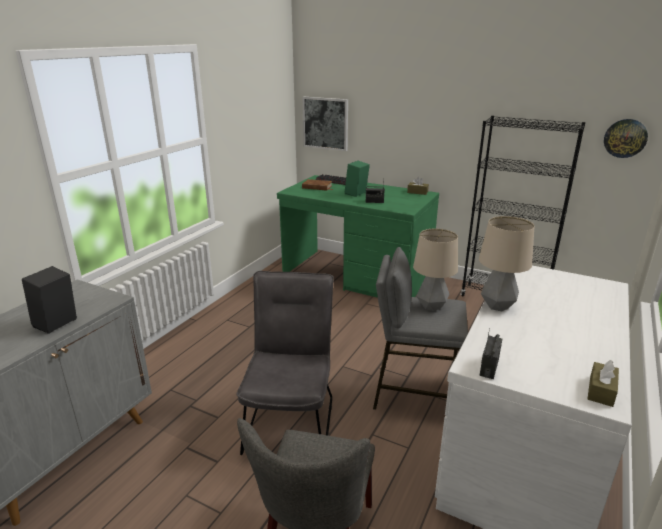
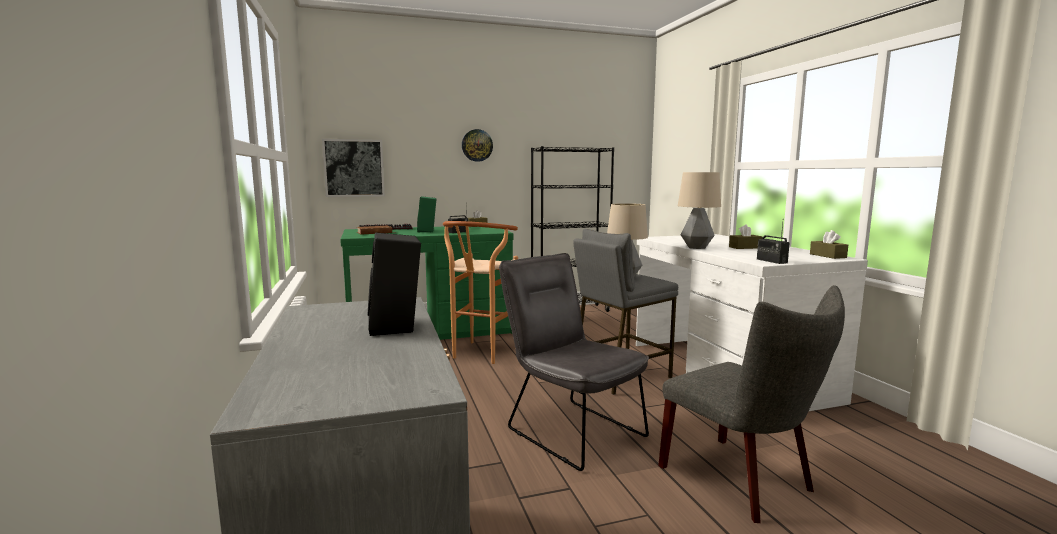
camera: 45 degrees left, 15 degrees down
wall clock [604,119,648,158] -> wall clock moved to [462,129,493,162]
none -> brown stool [443,221,518,364]
none -> brown tissue box [729,224,762,249]

